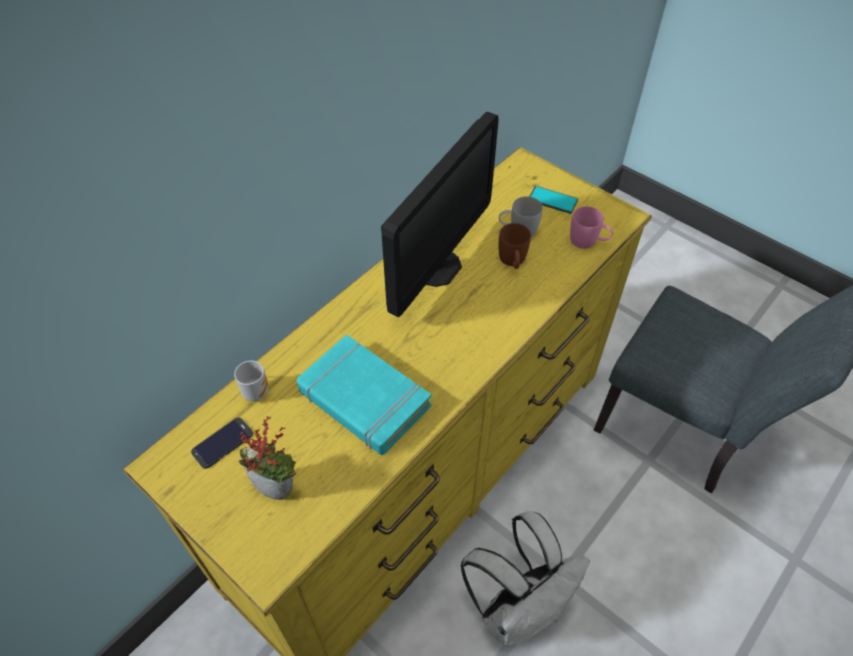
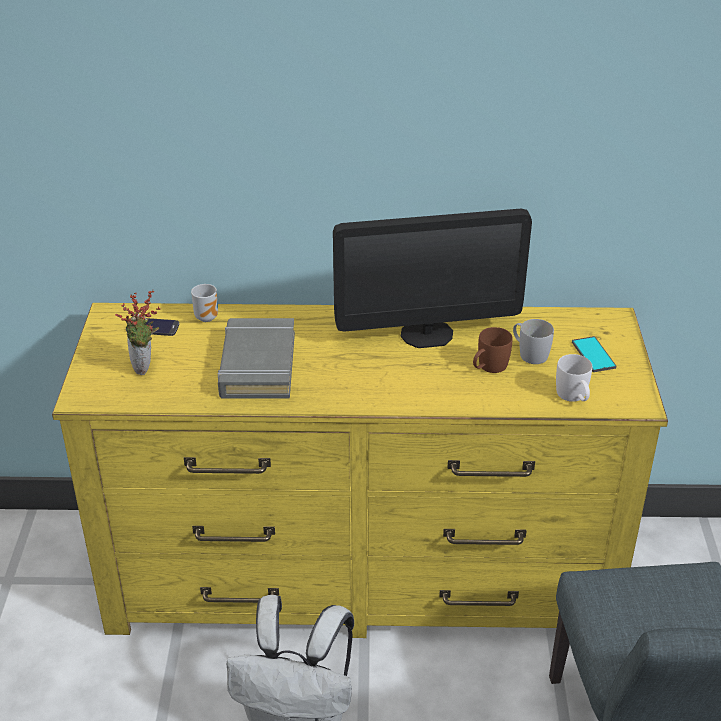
camera: 50 degrees right, 15 degrees down
turquoise book [297,335,431,455] -> grey book [218,318,295,399]
pink mug [570,206,613,249] -> white mug [556,354,592,402]

